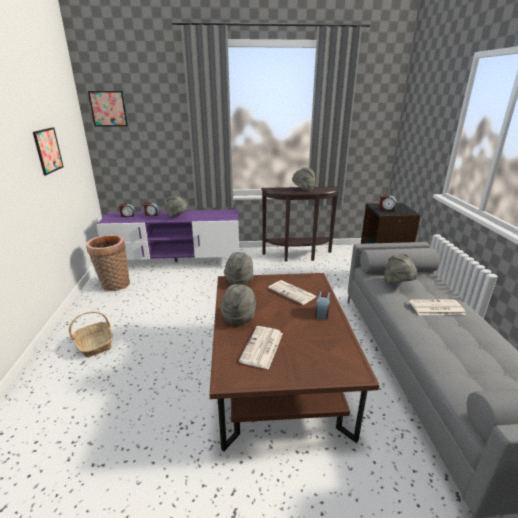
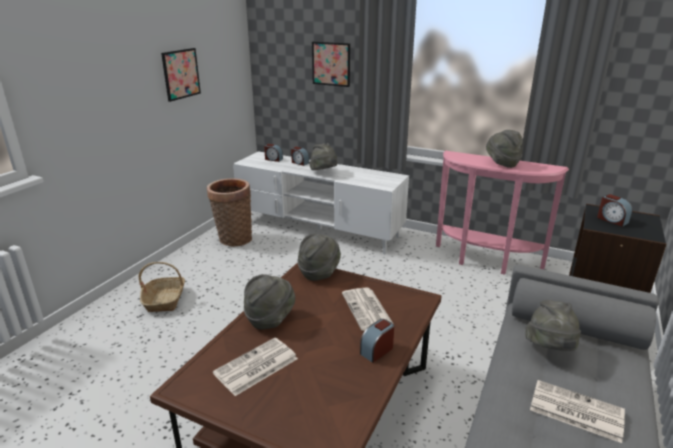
camera: 30 degrees right, 0 degrees up
picture [88,91,128,127] -> picture moved to [312,42,350,87]
purple tv stand [97,210,239,262] -> white tv stand [233,151,409,255]
brown console table [261,187,339,261] -> pink console table [436,151,569,275]

